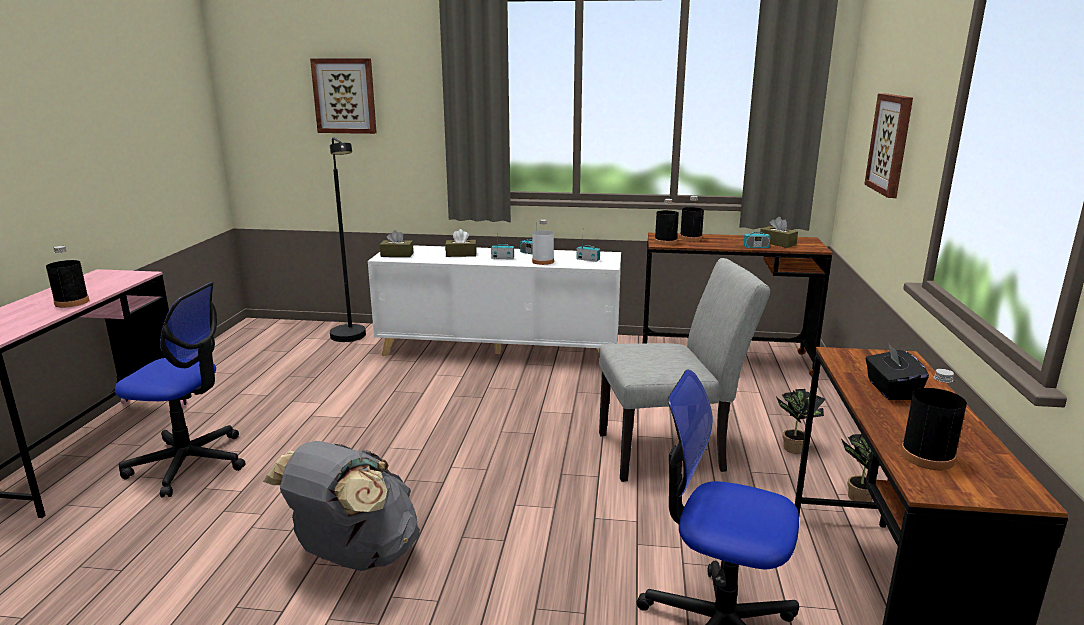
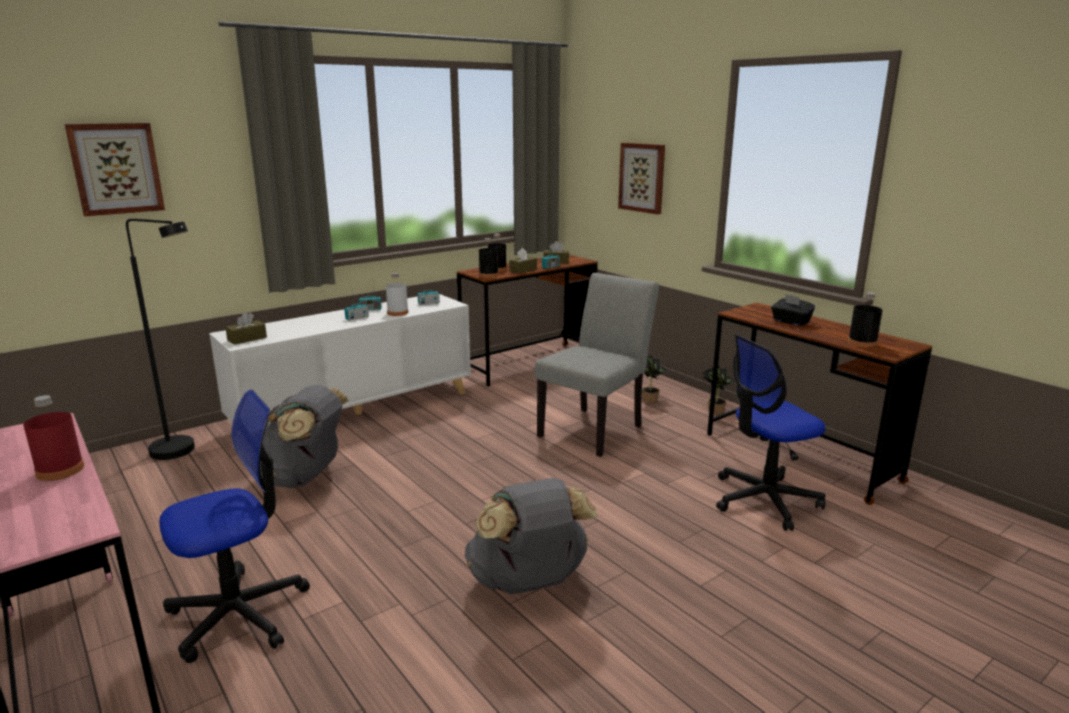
camera: 45 degrees left, 0 degrees up
black bottle [46,246,89,308] -> red bottle [23,395,84,481]
brown tissue box [445,229,477,257] -> brown tissue box moved to [509,248,537,274]
none -> grey backpack [260,385,348,488]

